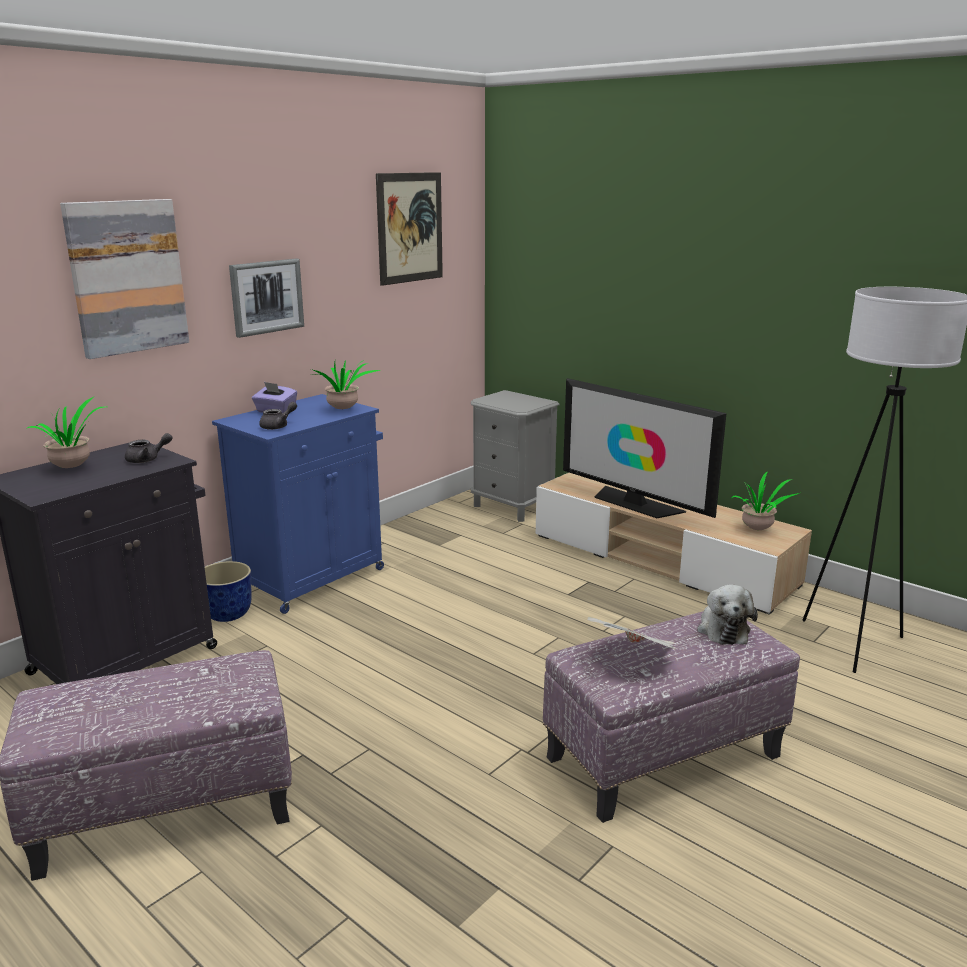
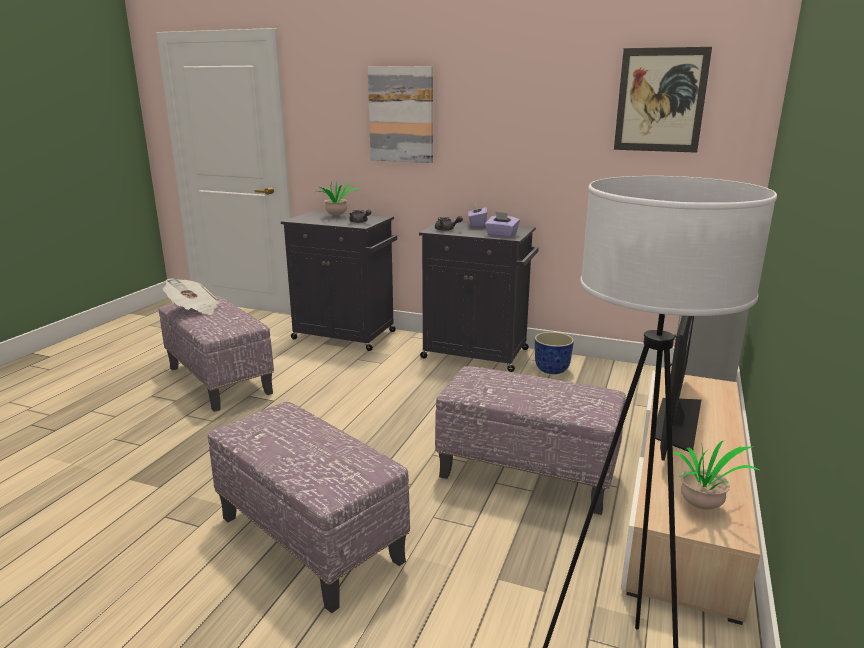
camera: 70 degrees right, 0 degrees up
planter [205,561,252,622] -> planter moved to [535,332,574,374]
blue cabinet [212,394,384,614] -> black cabinet [419,220,539,372]
picture [229,259,304,338] -> none
potted plant [311,360,380,409] -> purple tissue box [485,211,520,238]
newspaper [588,617,678,650] -> newspaper moved to [163,279,220,315]
plush toy [697,584,758,645] -> none
none -> ottoman [435,366,626,515]

